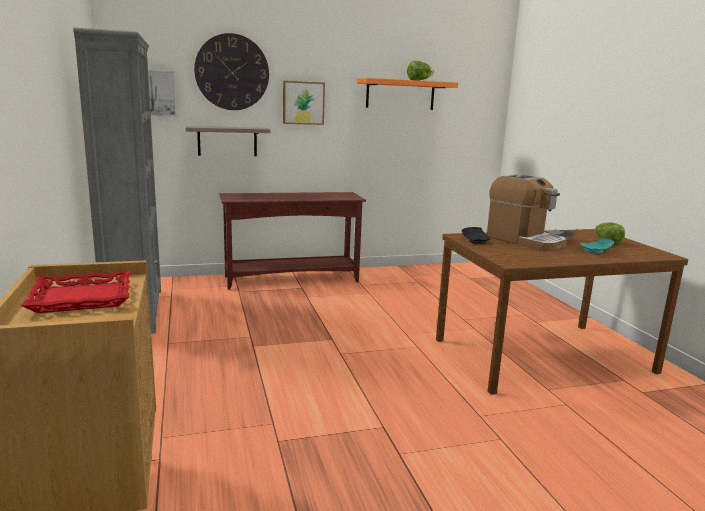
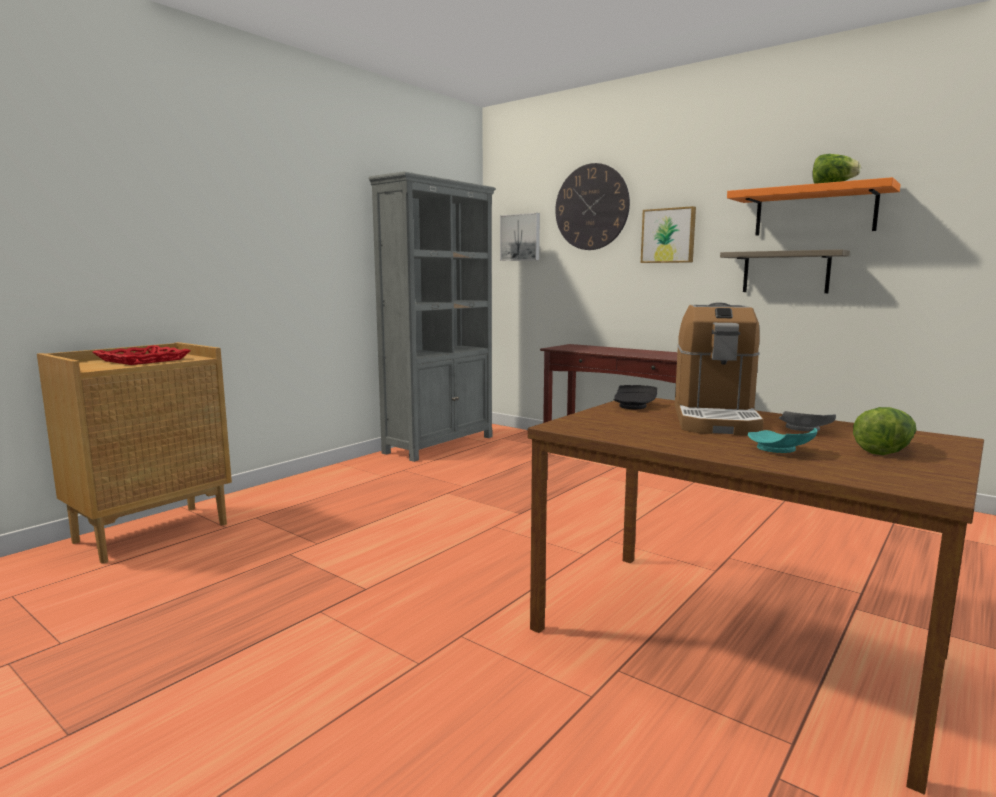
camera: 55 degrees right, 5 degrees down
shelf [186,126,270,156] -> shelf moved to [720,249,850,293]

